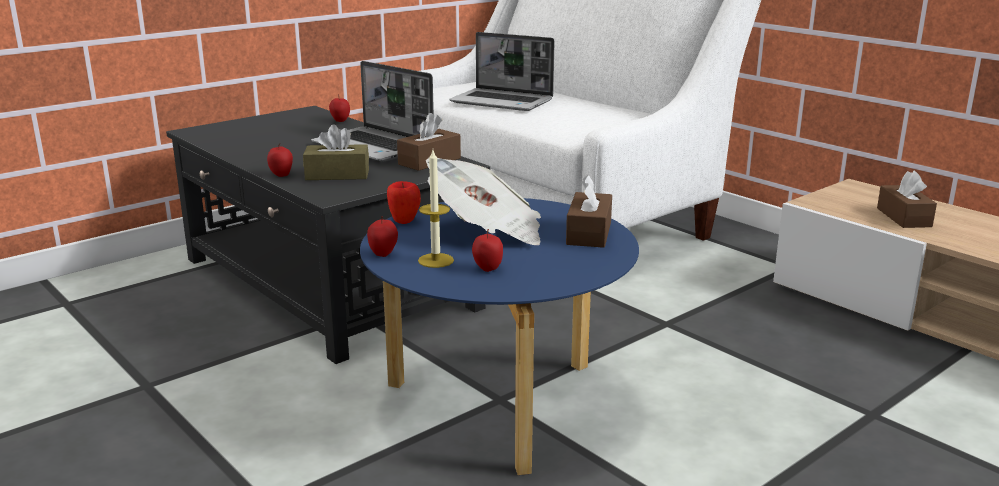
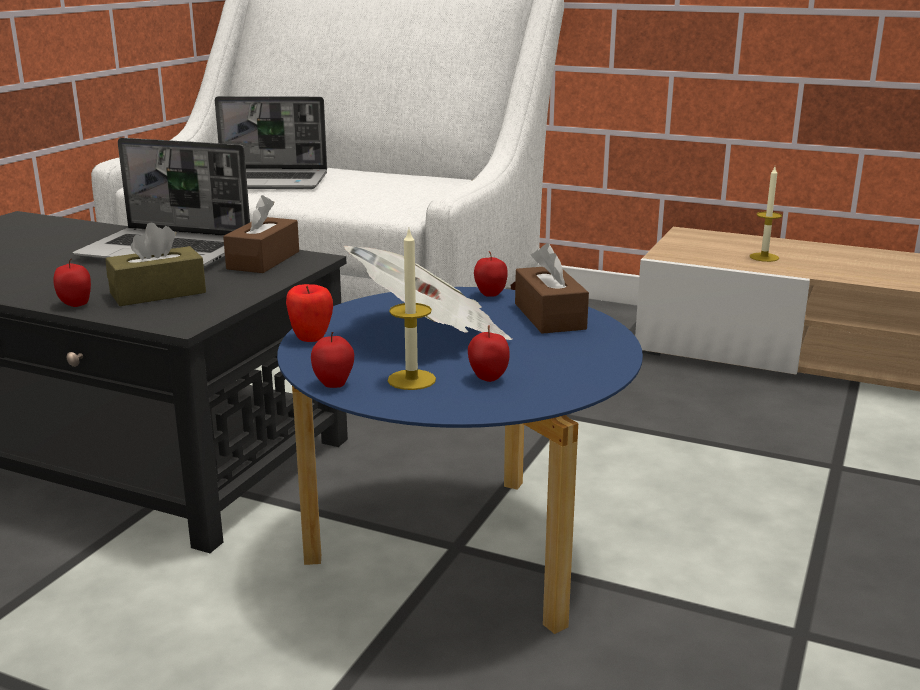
camera: 25 degrees left, 0 degrees up
apple [329,94,350,122] -> apple moved to [474,251,508,297]
brown tissue box [877,171,937,228] -> candle [750,167,782,262]

